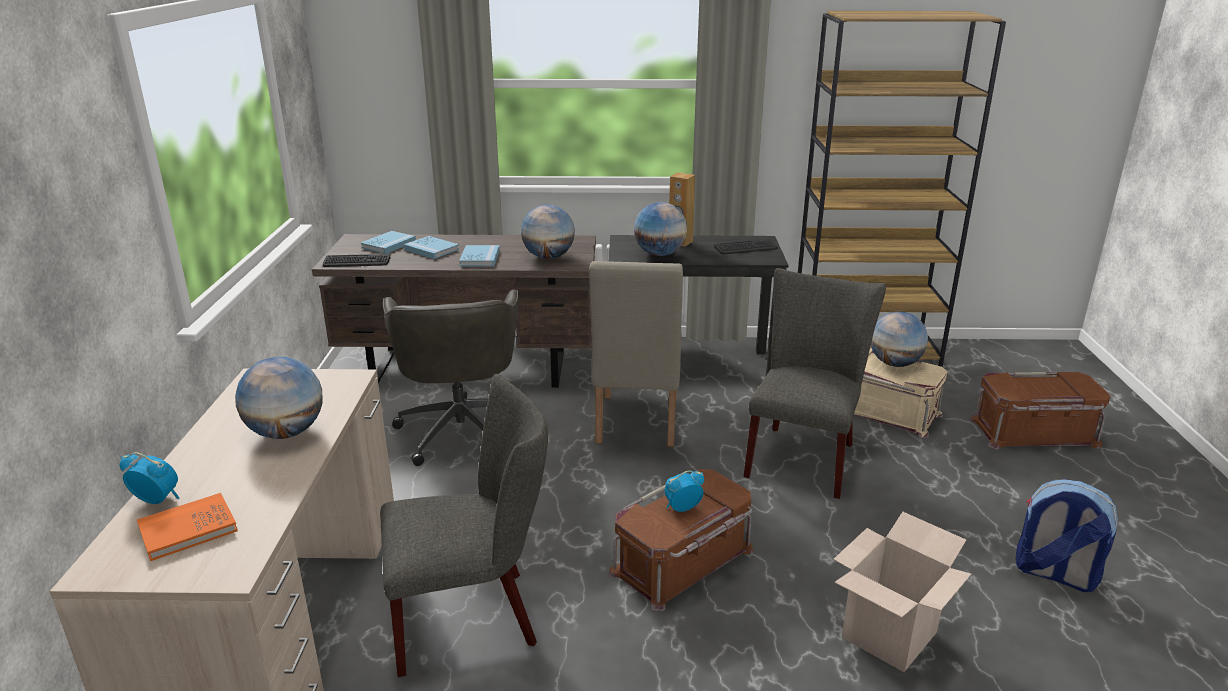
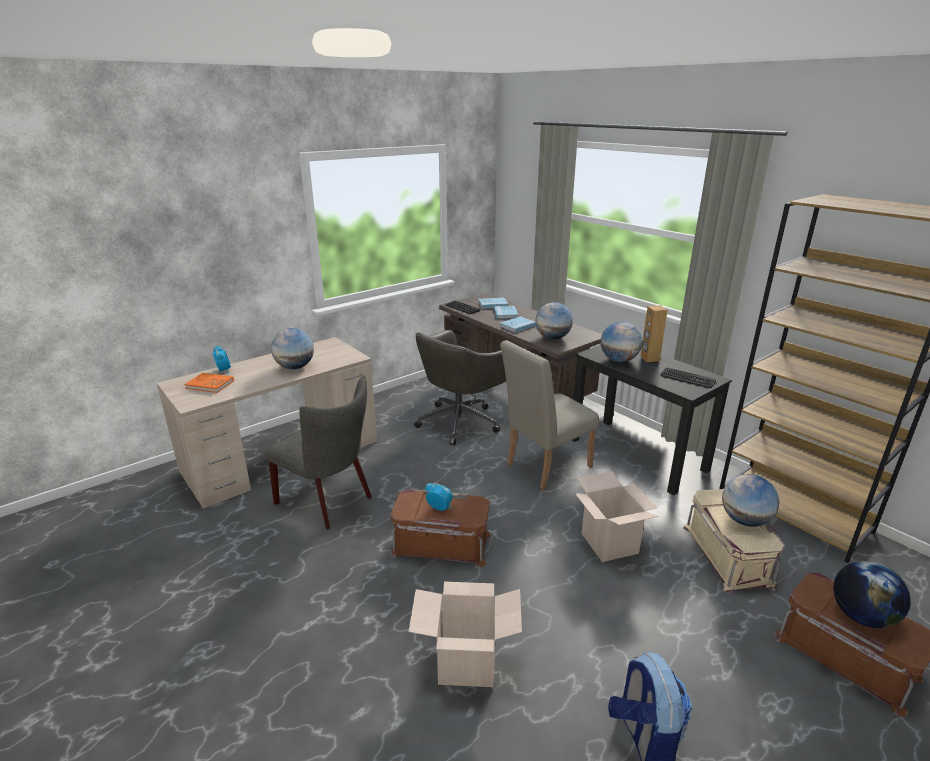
camera: 50 degrees right, 0 degrees up
grey chair [743,268,886,499] -> cardboard box [576,471,659,562]
none -> globe [833,561,911,628]

